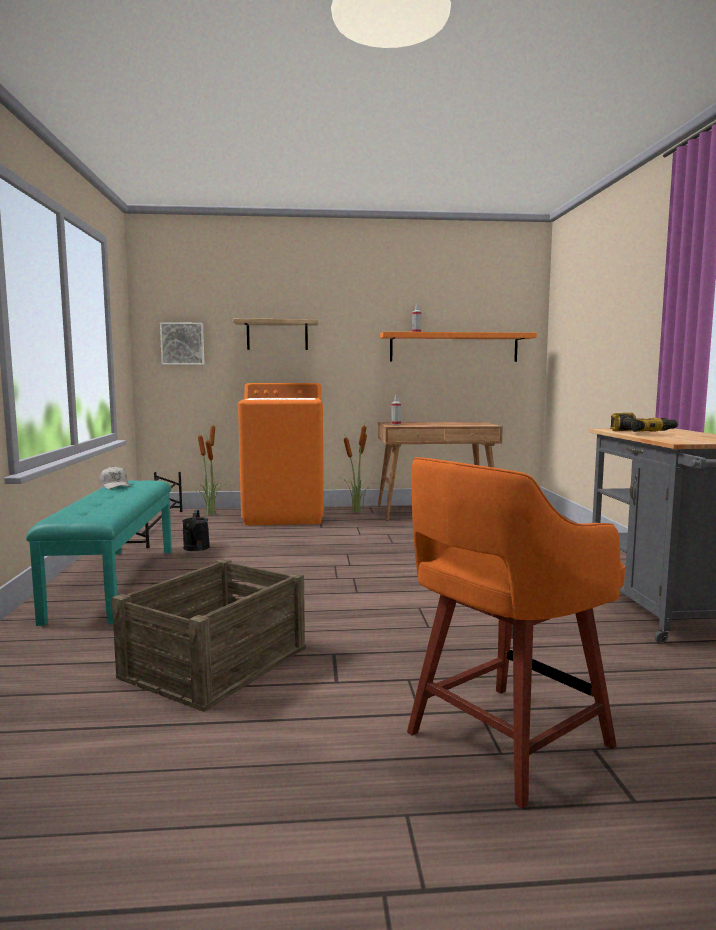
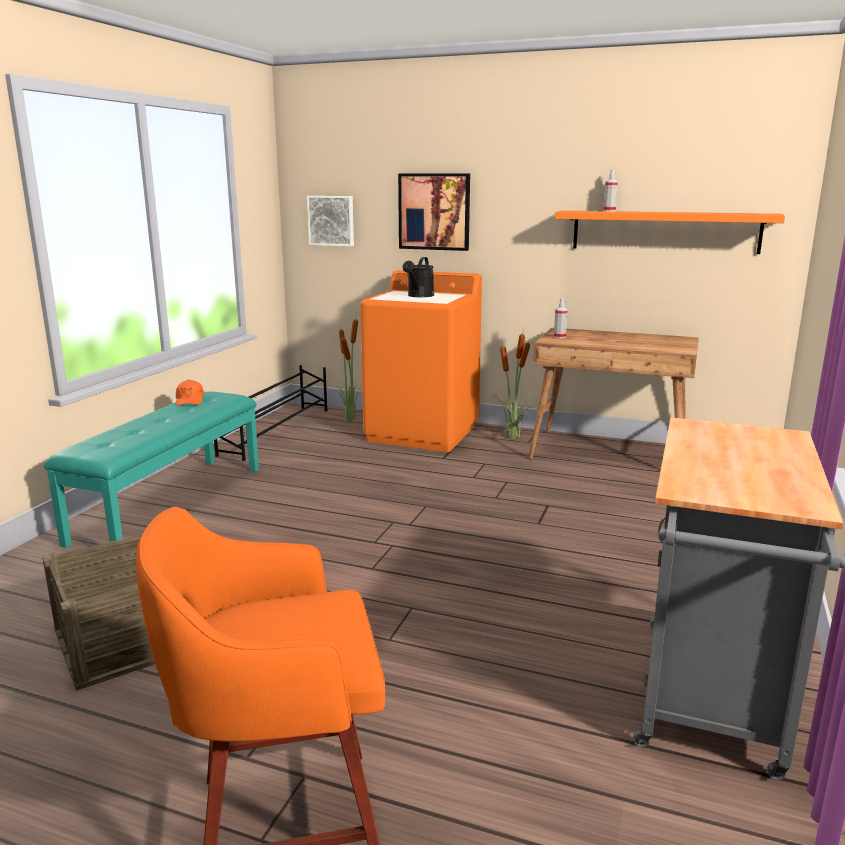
camera: 25 degrees right, 10 degrees up
white cap [100,466,131,489] -> orange cap [176,380,204,406]
black watering can [182,510,210,551] -> black watering can moved to [403,257,434,297]
shelf [233,319,318,350] -> picture [398,173,470,251]
power drill [610,413,679,432] -> none

